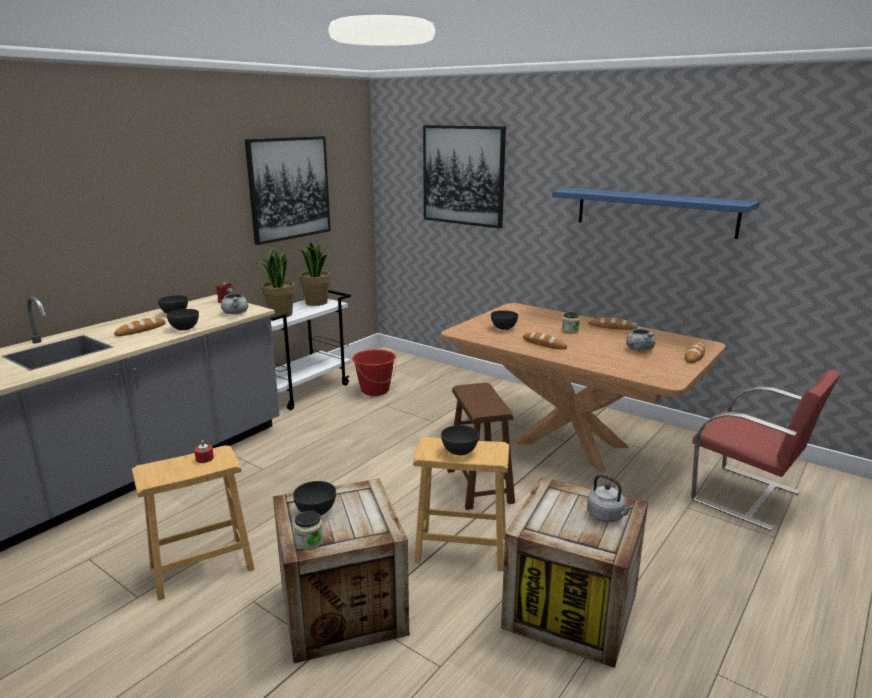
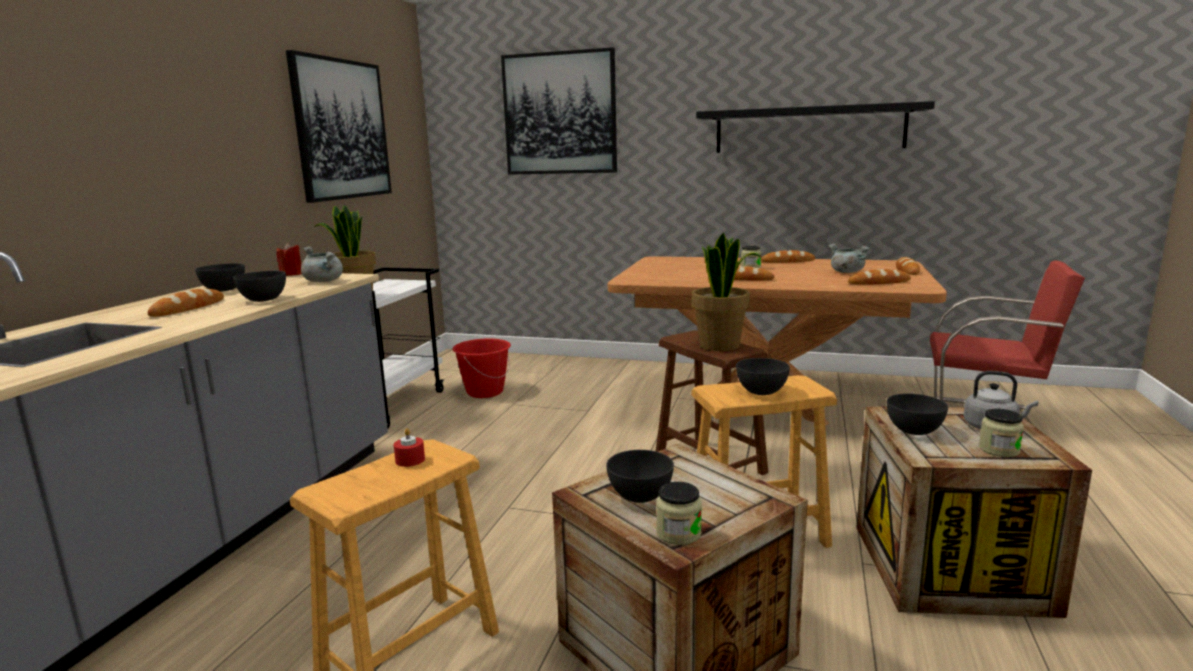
camera: 20 degrees left, 5 degrees down
potted plant [296,243,331,306] -> potted plant moved to [692,233,760,351]
grey bowl [491,310,518,330] -> grey bowl moved to [887,394,948,435]
blue shelf [552,188,760,239] -> black shelf [696,101,935,153]
none -> bread [848,269,911,285]
none -> jar [979,408,1024,457]

